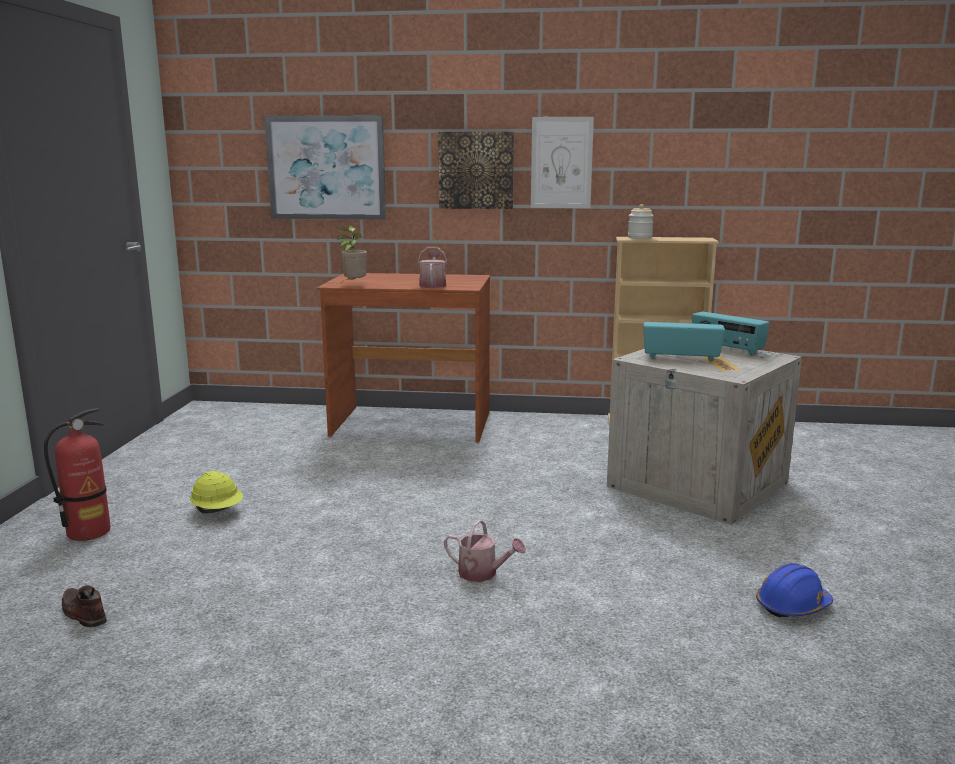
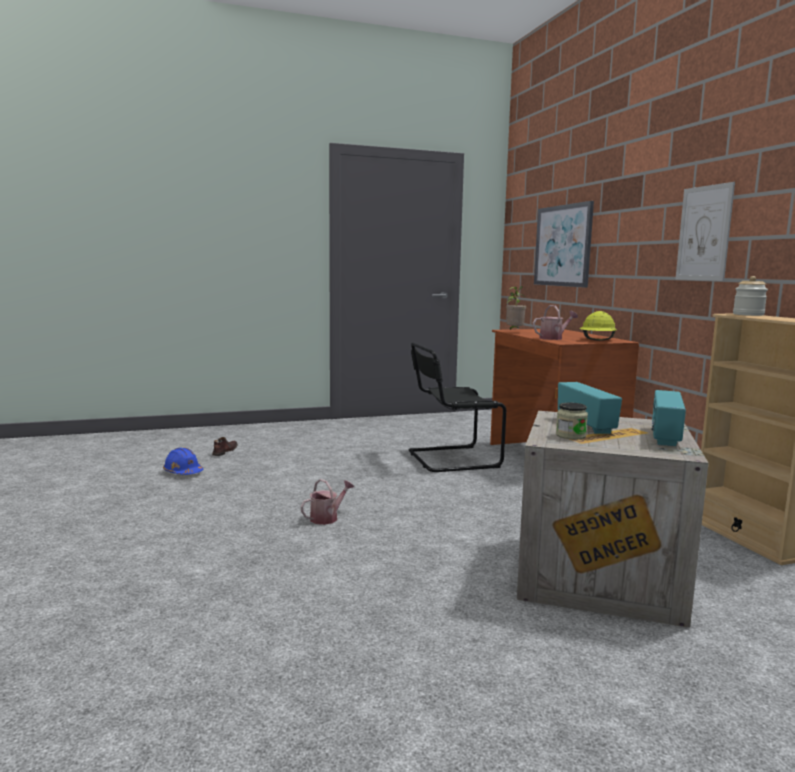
camera: 65 degrees right, 5 degrees down
fire extinguisher [44,408,110,541] -> none
yellow hard hat [190,471,243,513] -> yellow hard hat moved to [580,311,617,341]
picture [438,132,514,209] -> none
watering can [444,520,526,582] -> watering can turned 135 degrees counterclockwise [301,479,354,525]
blue hard hat [756,563,833,618] -> blue hard hat moved to [163,448,203,475]
none -> black chair [409,342,506,472]
none -> jar [556,403,588,440]

